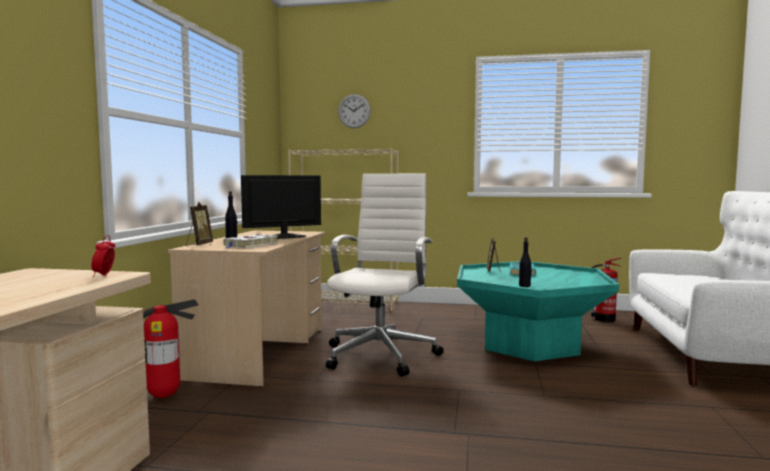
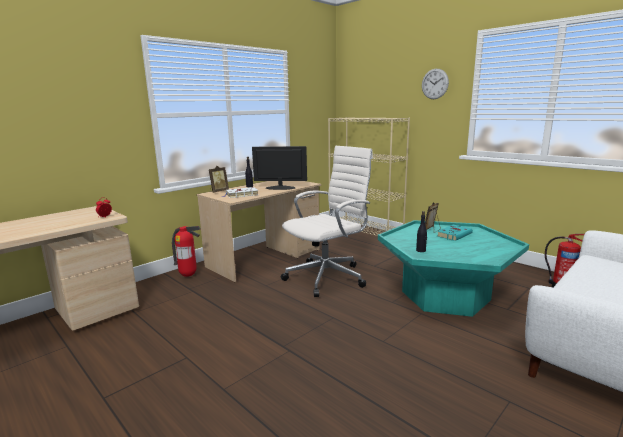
camera: 35 degrees right, 10 degrees up
wall clock [338,94,371,128] -> wall clock moved to [422,69,449,99]

